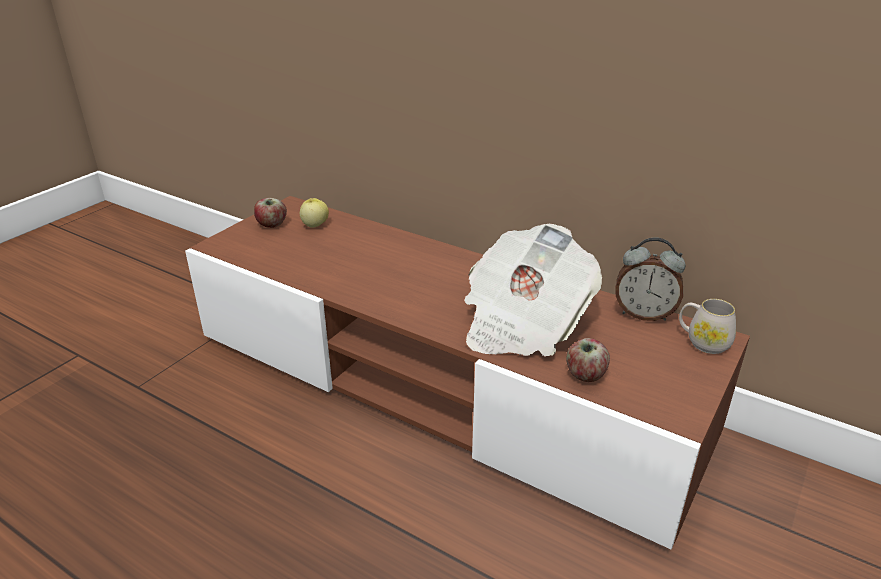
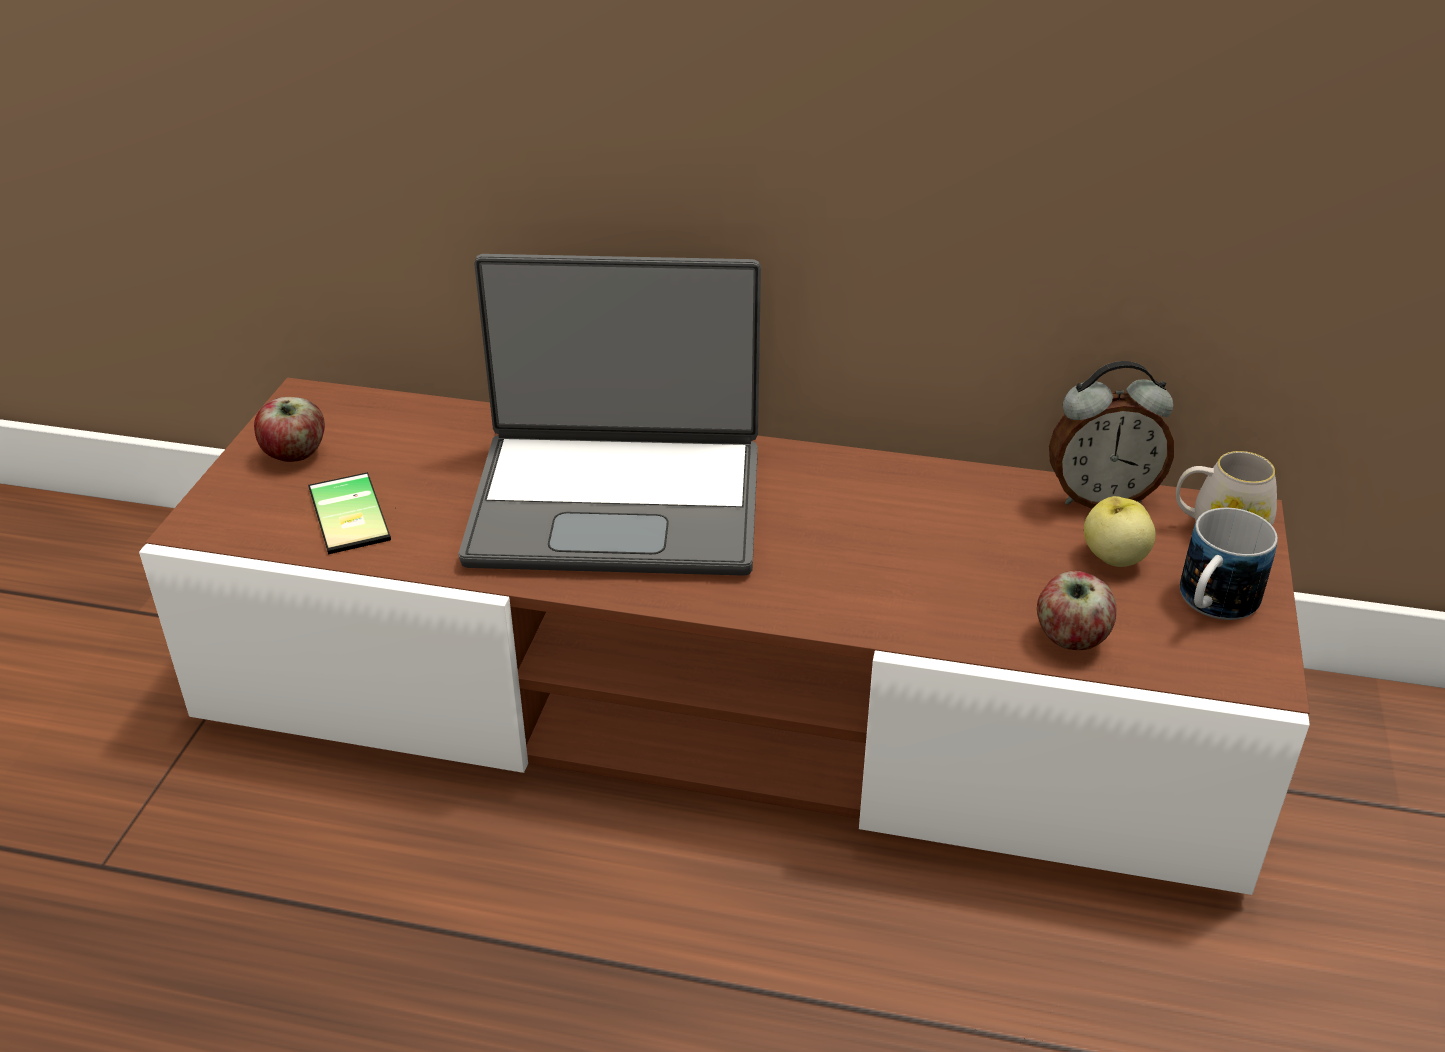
camera: 20 degrees left, 5 degrees up
apple [300,198,329,228] -> apple moved to [1084,496,1156,567]
newspaper [464,224,602,357] -> none
none -> phone [308,472,396,554]
none -> laptop [458,254,761,576]
none -> mug [1180,508,1278,620]

